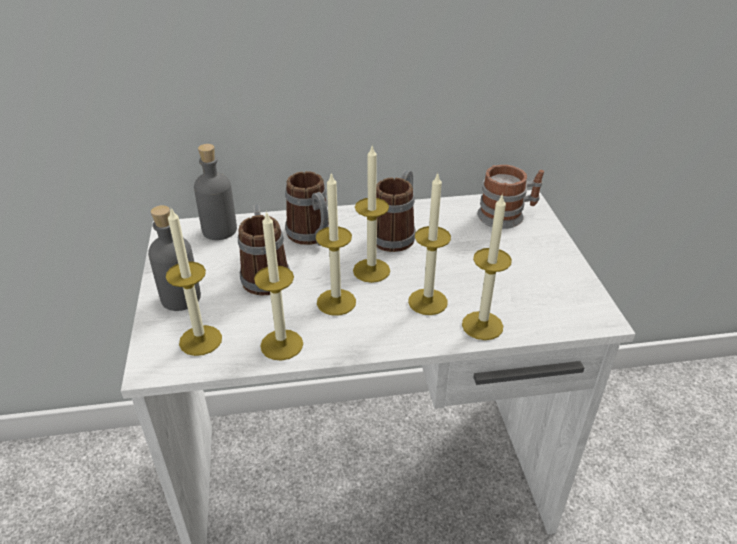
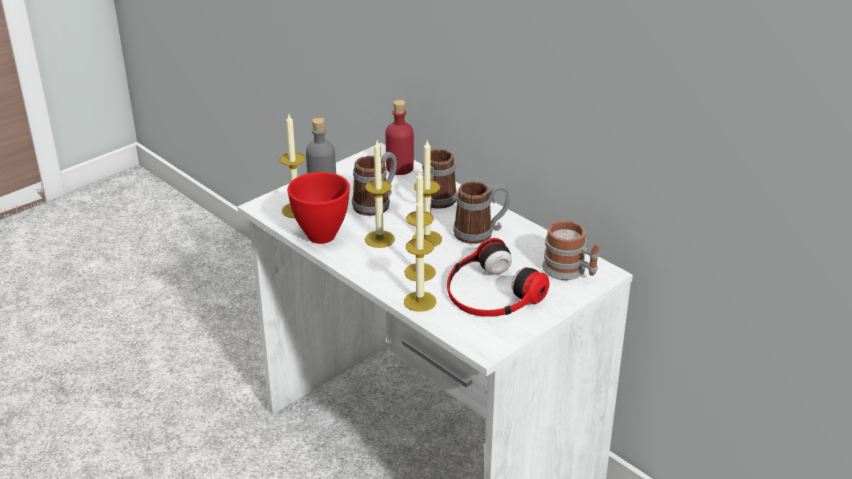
camera: 55 degrees right, 5 degrees down
grey bottle [194,144,237,240] -> red bottle [386,100,414,175]
candle [254,211,303,361] -> red bowl [287,172,350,244]
none -> headphones [447,238,549,317]

